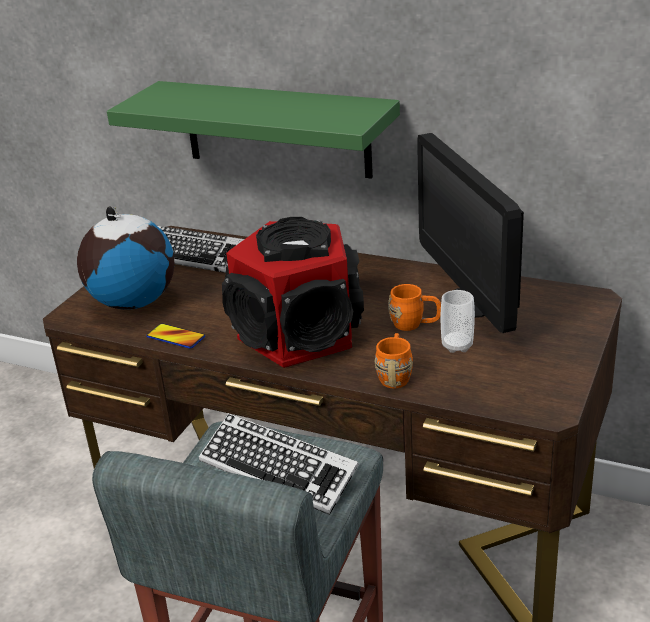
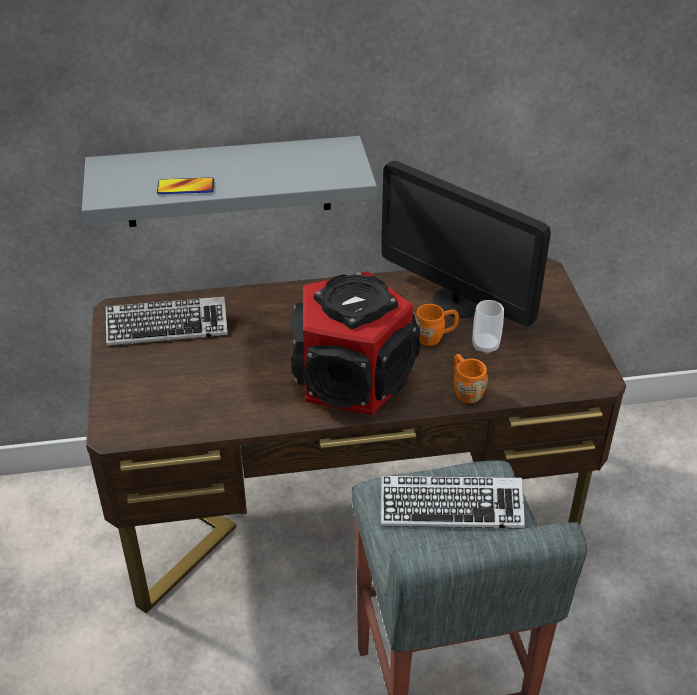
camera: 35 degrees left, 10 degrees up
globe [77,207,174,310] -> none
green shelf [107,81,400,179] -> grey shelf [82,136,377,227]
phone [146,323,205,349] -> phone moved to [157,177,214,194]

